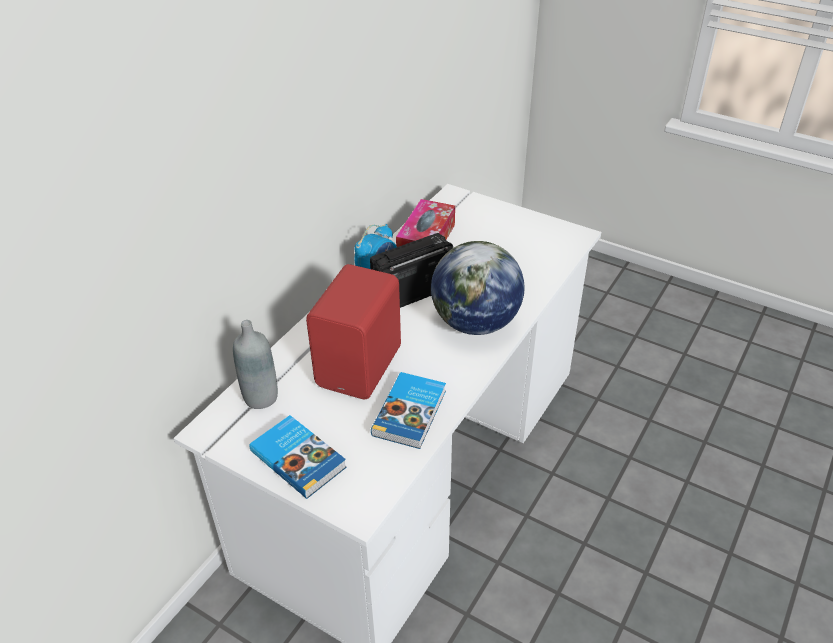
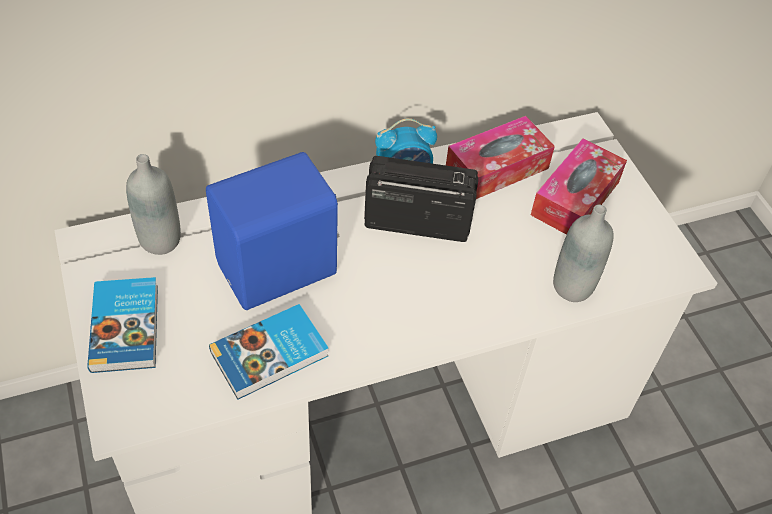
camera: 35 degrees right, 10 degrees up
red speaker [306,264,401,399] -> blue speaker [206,152,340,310]
globe [431,241,524,335] -> none
none -> tissue box [531,138,627,235]
none -> grey bottle [553,205,614,302]

